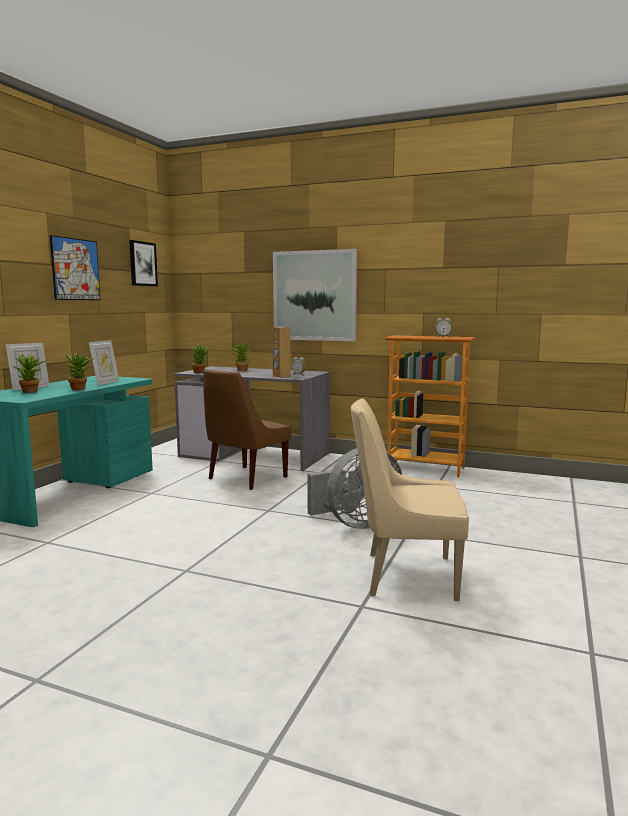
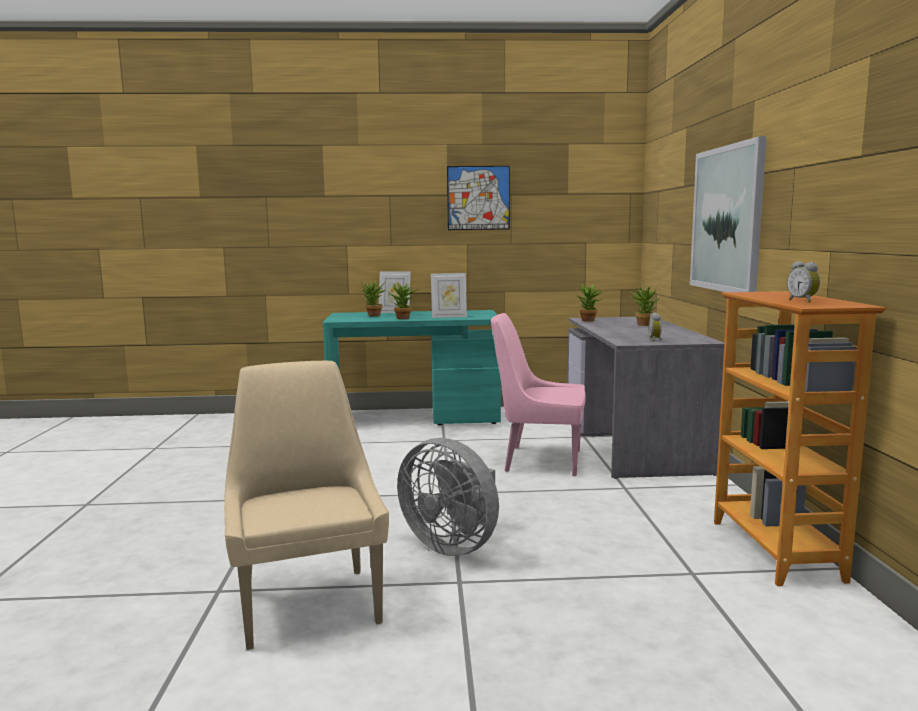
camera: 65 degrees right, 0 degrees up
picture [129,240,158,287] -> none
brown chair [203,369,292,490] -> pink chair [491,313,585,476]
brown speaker [272,327,291,378] -> none

